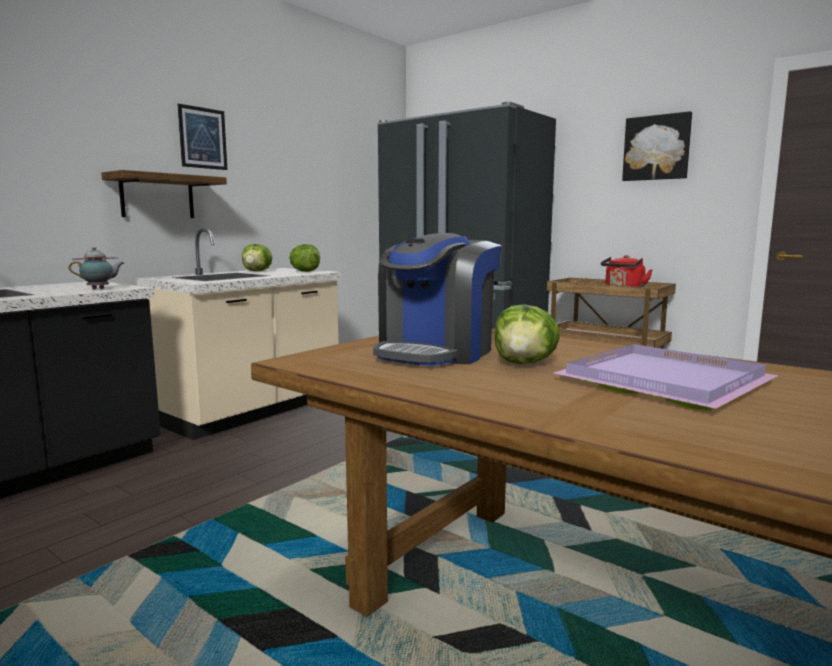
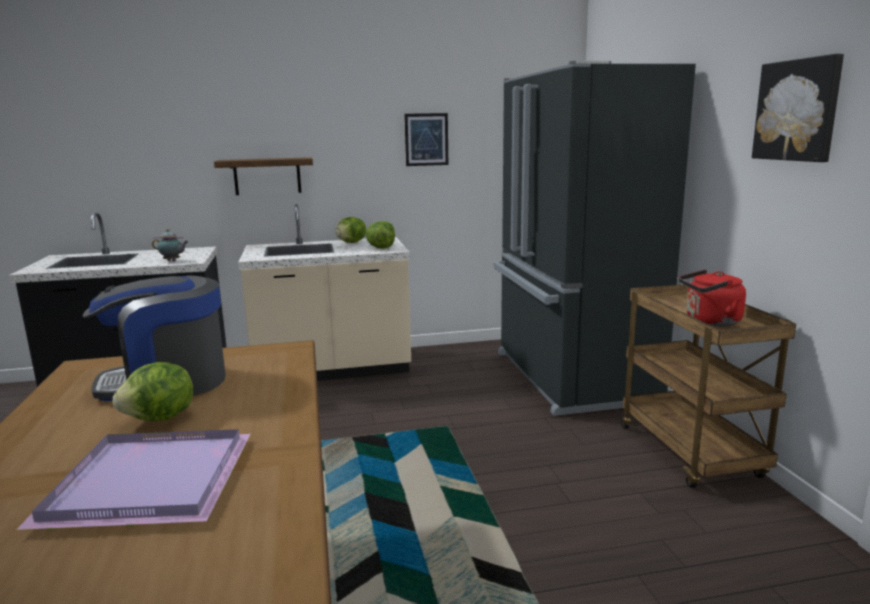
camera: 40 degrees right, 5 degrees up
picture [178,104,227,170] -> picture moved to [404,113,448,166]

